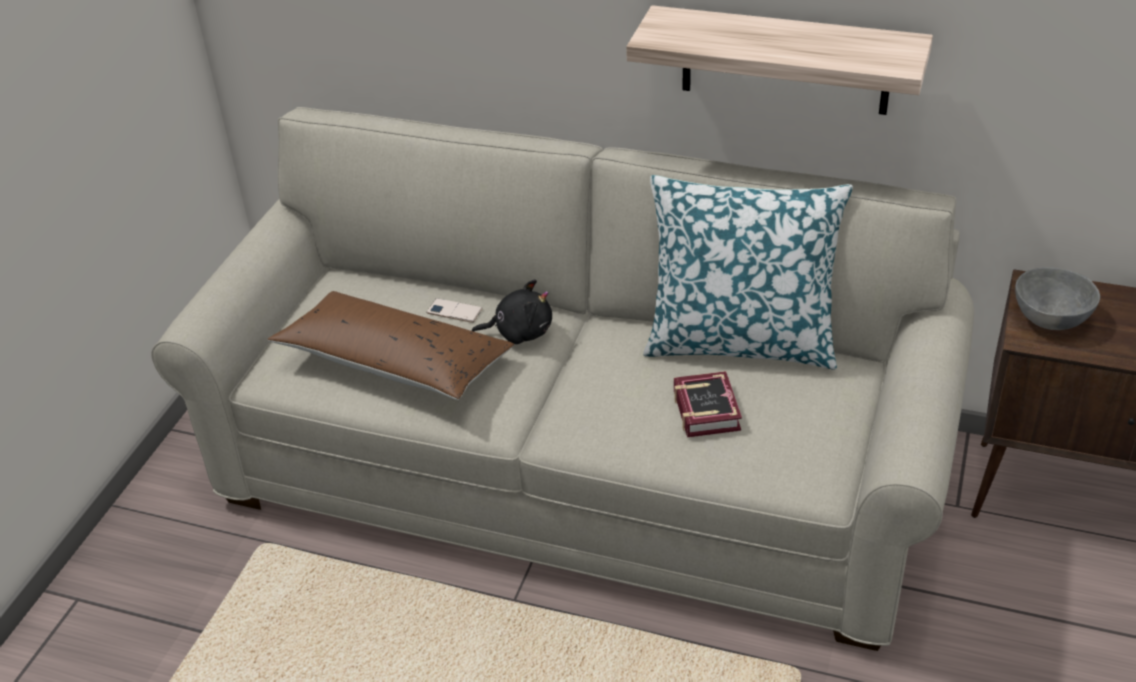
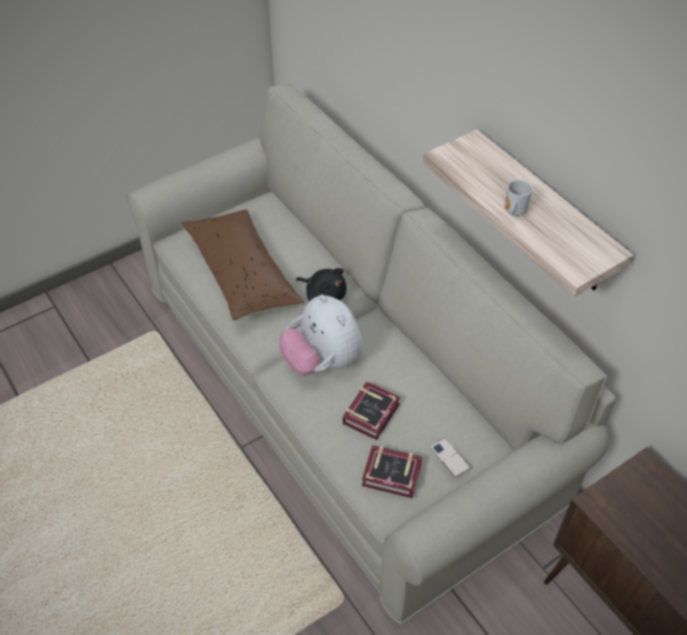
camera: 35 degrees right, 10 degrees up
phone [426,298,483,323] -> phone moved to [430,438,470,478]
pillow [643,175,853,369] -> none
grey bowl [1015,267,1100,330] -> none
none -> plush toy [279,294,363,376]
none -> book [362,445,422,498]
none -> mug [505,180,532,216]

